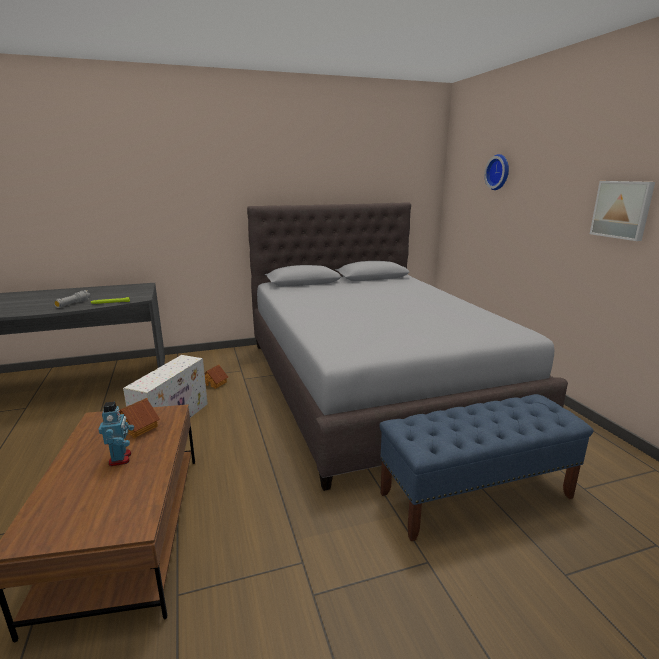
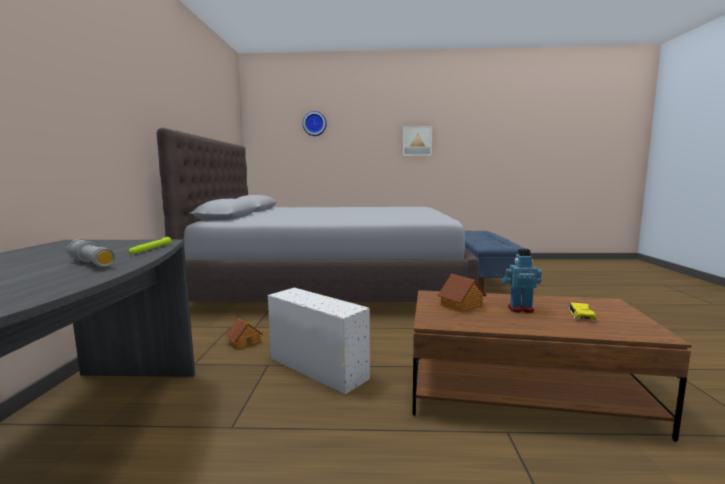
camera: 70 degrees left, 10 degrees down
none -> yellow toy car [568,303,596,321]

